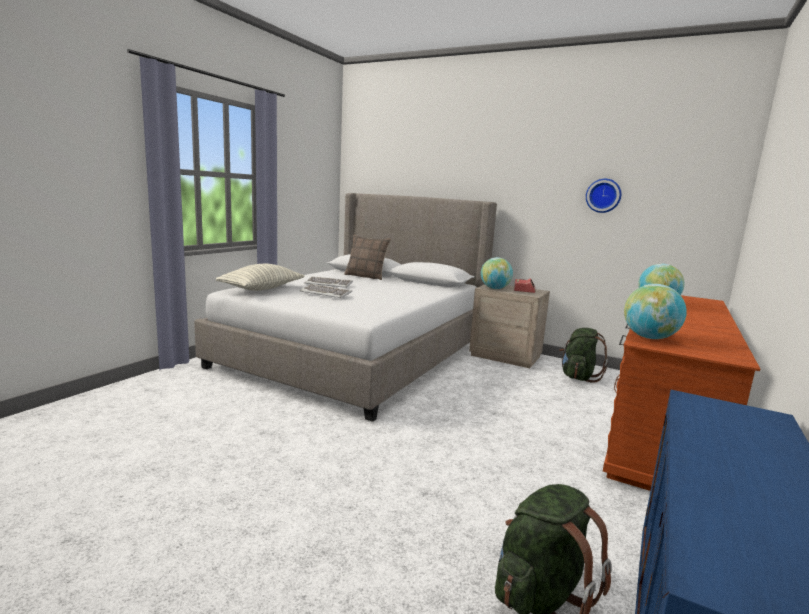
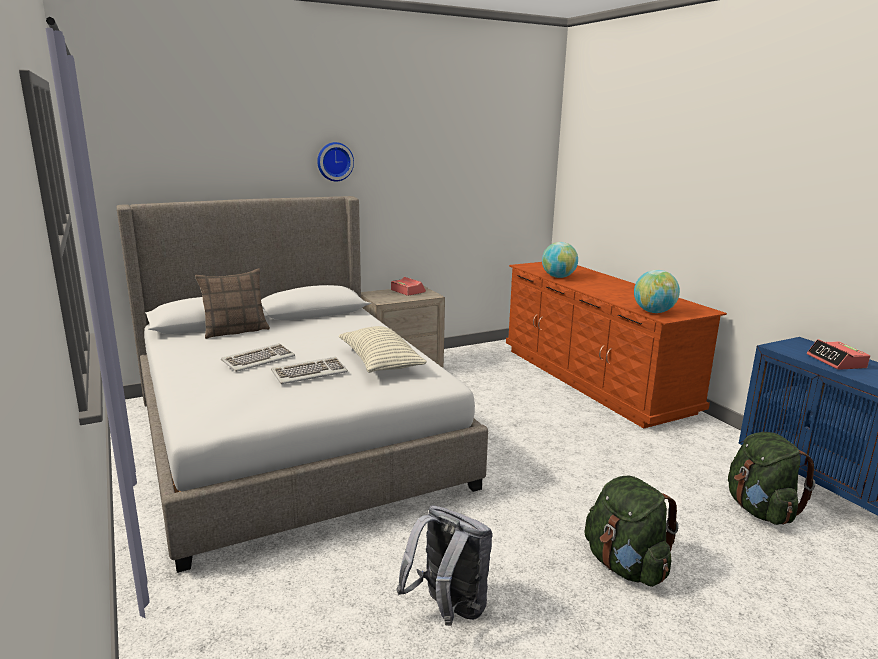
camera: 55 degrees left, 5 degrees up
pillow [216,264,305,291] -> pillow moved to [339,326,427,373]
globe [481,257,513,289] -> none
green backpack [559,328,608,383] -> green backpack moved to [585,476,679,587]
wall clock [586,179,621,213] -> wall clock moved to [317,142,354,181]
none -> grey backpack [396,506,492,626]
none -> alarm clock [807,339,870,370]

